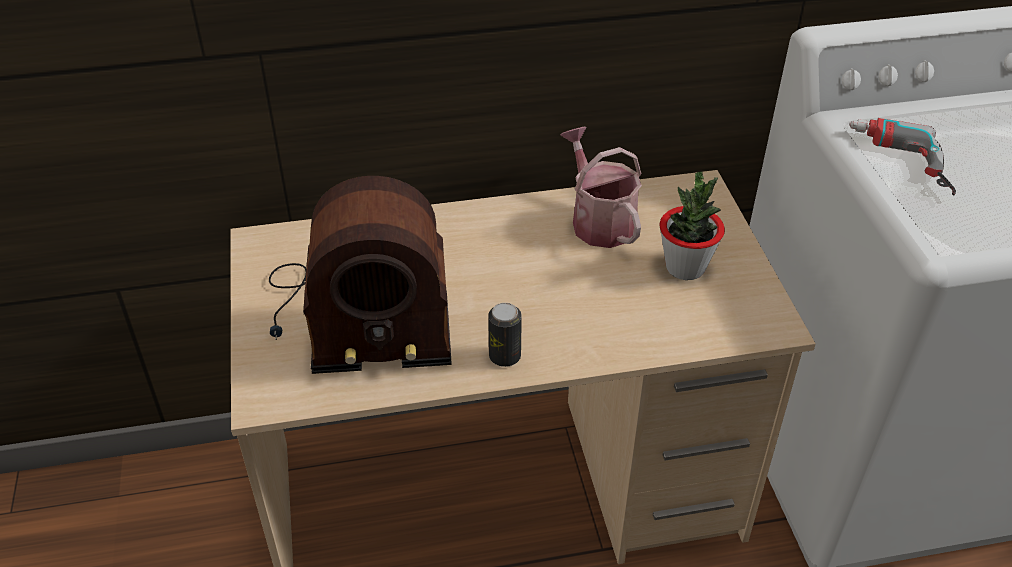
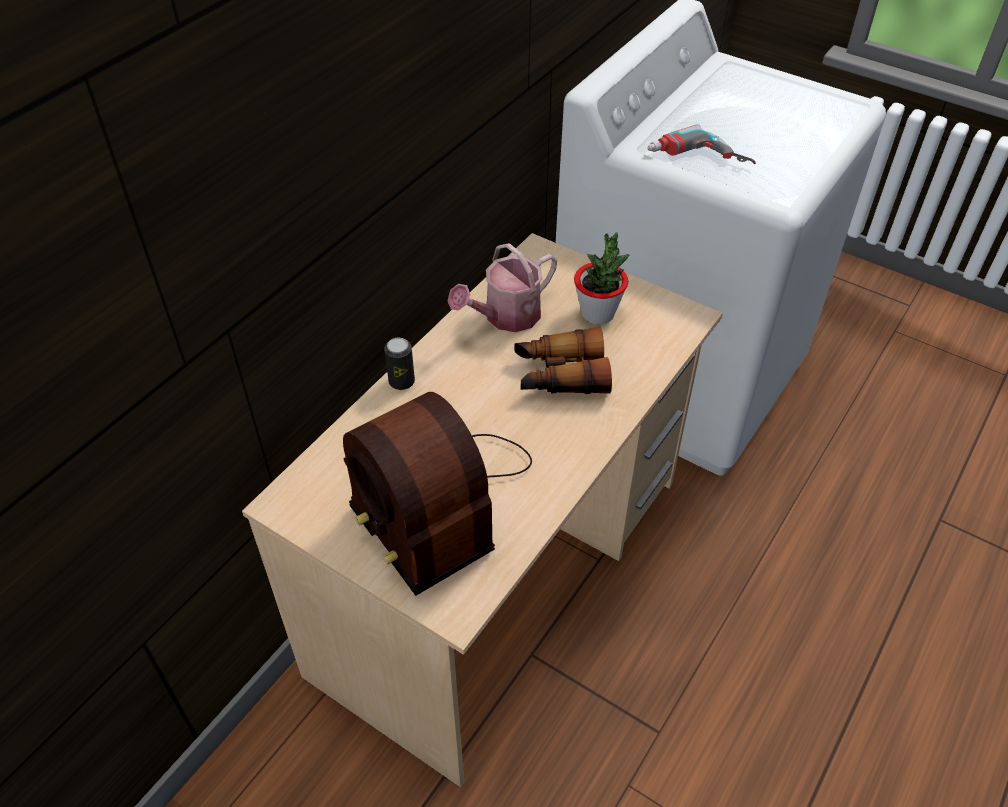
camera: 45 degrees left, 5 degrees up
radio [269,176,452,374] -> radio turned 105 degrees clockwise [343,392,532,596]
can [488,303,522,367] -> can moved to [384,338,415,390]
watering can [560,126,642,248] -> watering can turned 60 degrees counterclockwise [448,243,557,332]
none -> binoculars [515,327,612,394]

